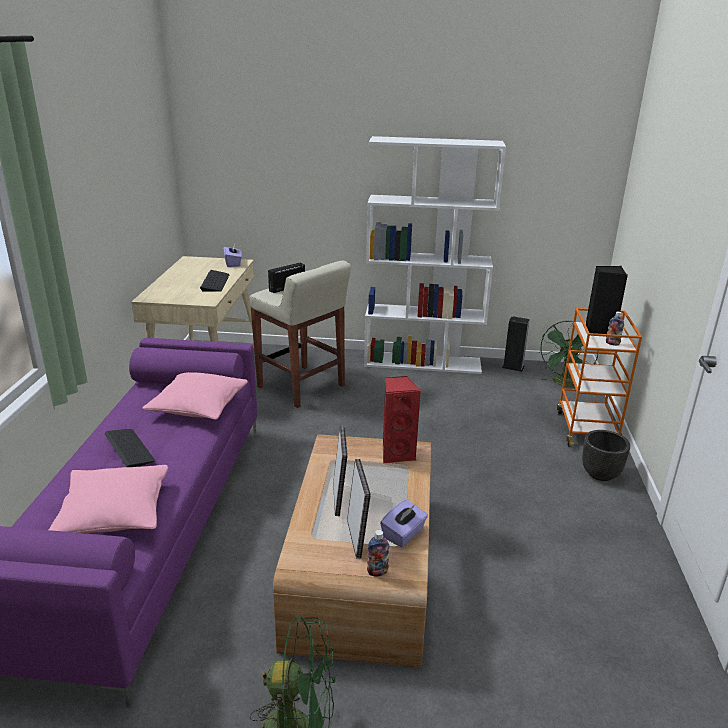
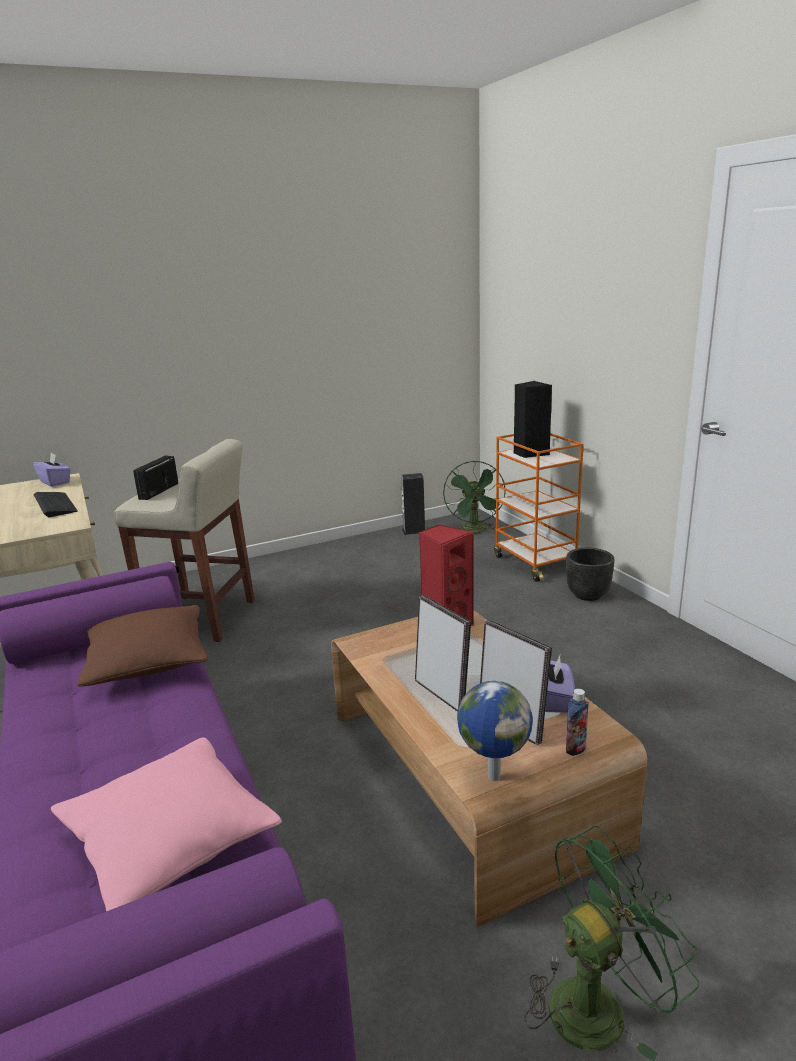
camera: 30 degrees left, 5 degrees down
keyboard [104,429,155,467] -> none
pink pillow [142,372,248,420] -> brown pillow [77,605,208,687]
white bookcase [364,136,506,374] -> none
bottle [606,311,624,346] -> none
none -> globe [457,681,533,781]

